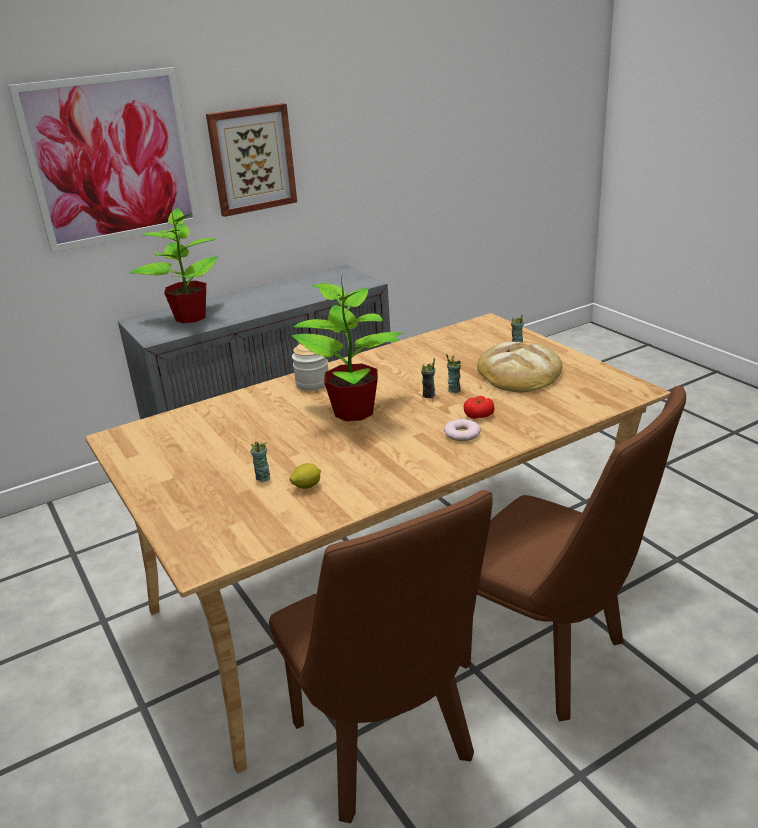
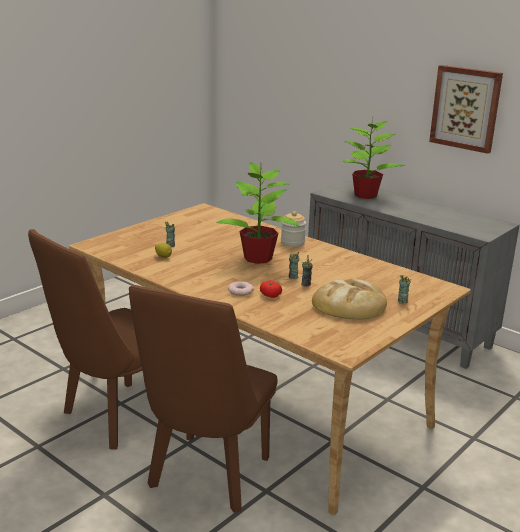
camera: 70 degrees right, 5 degrees down
picture [8,67,200,253] -> none

